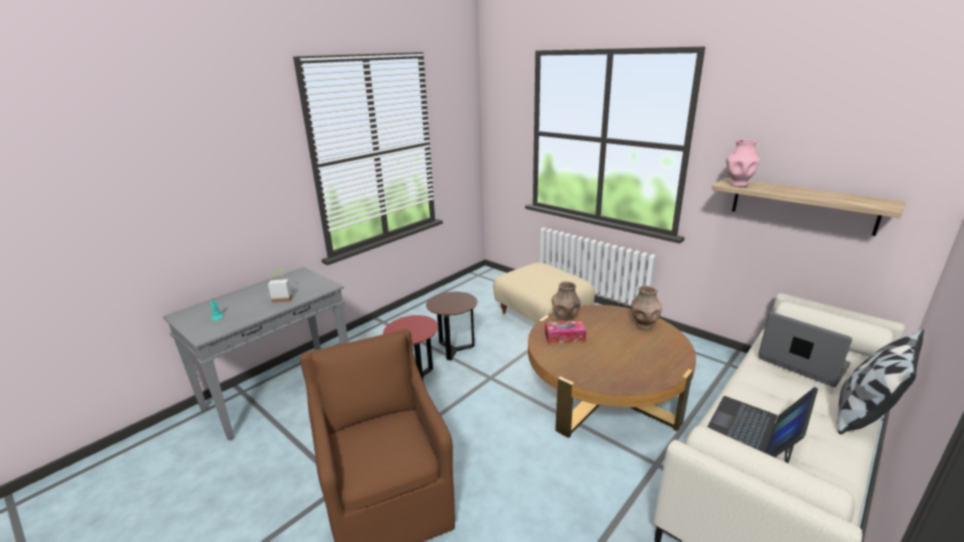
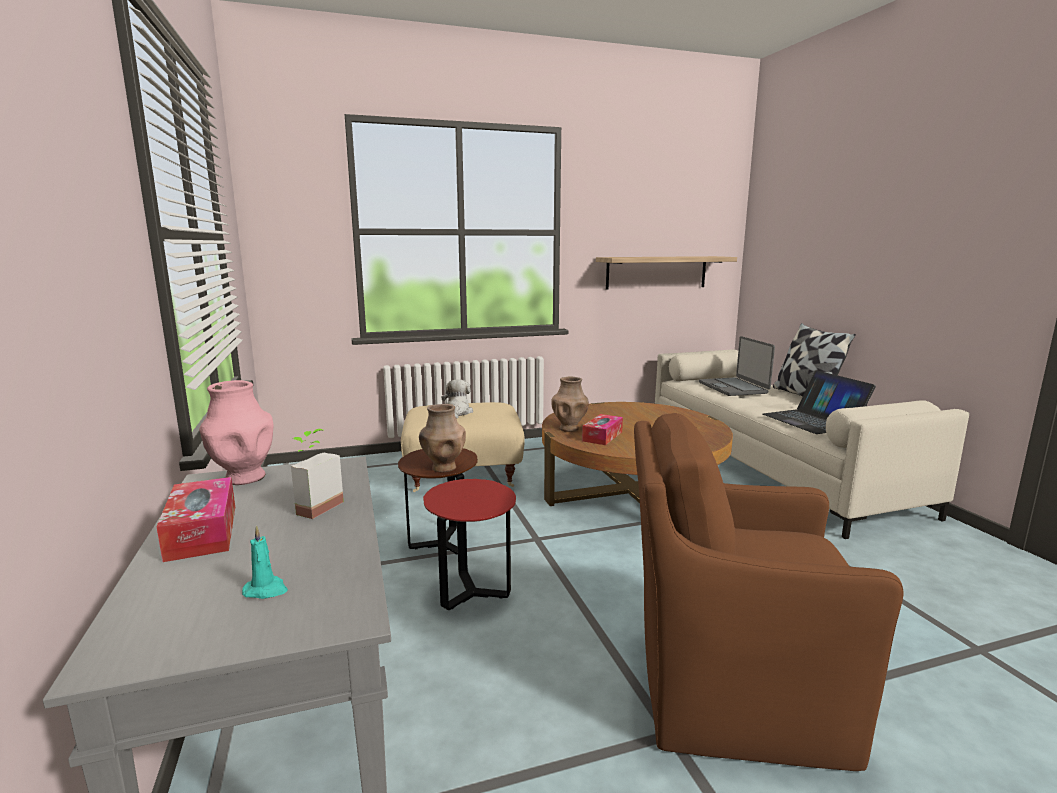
camera: 60 degrees left, 10 degrees down
brown vase [631,286,662,330] -> brown vase moved to [419,404,466,472]
pink vase [727,139,760,187] -> pink vase moved to [199,380,274,485]
laptop [759,312,852,387] -> laptop turned 90 degrees counterclockwise [699,336,775,396]
none -> tissue box [157,477,235,562]
none -> plush toy [441,379,473,419]

